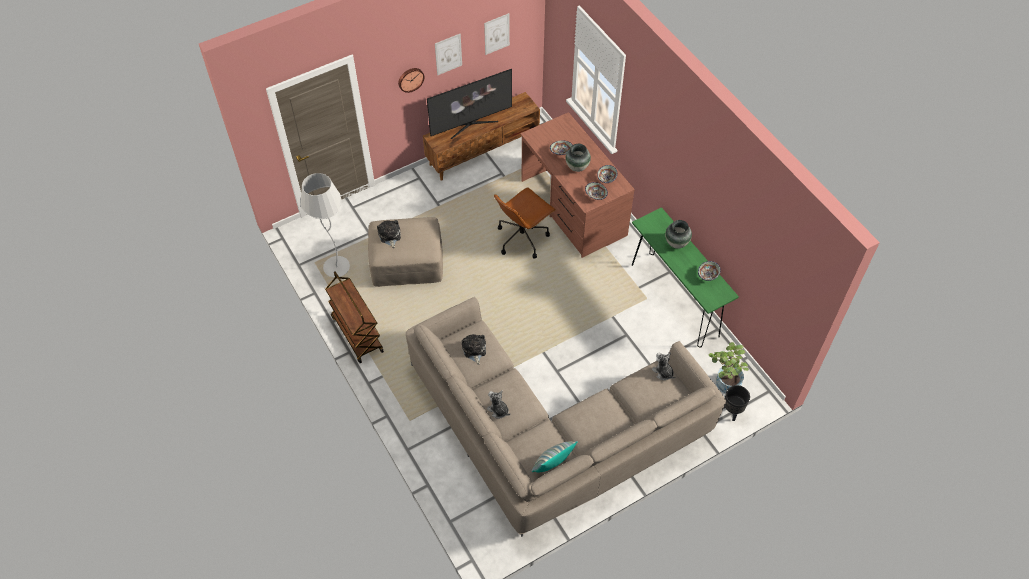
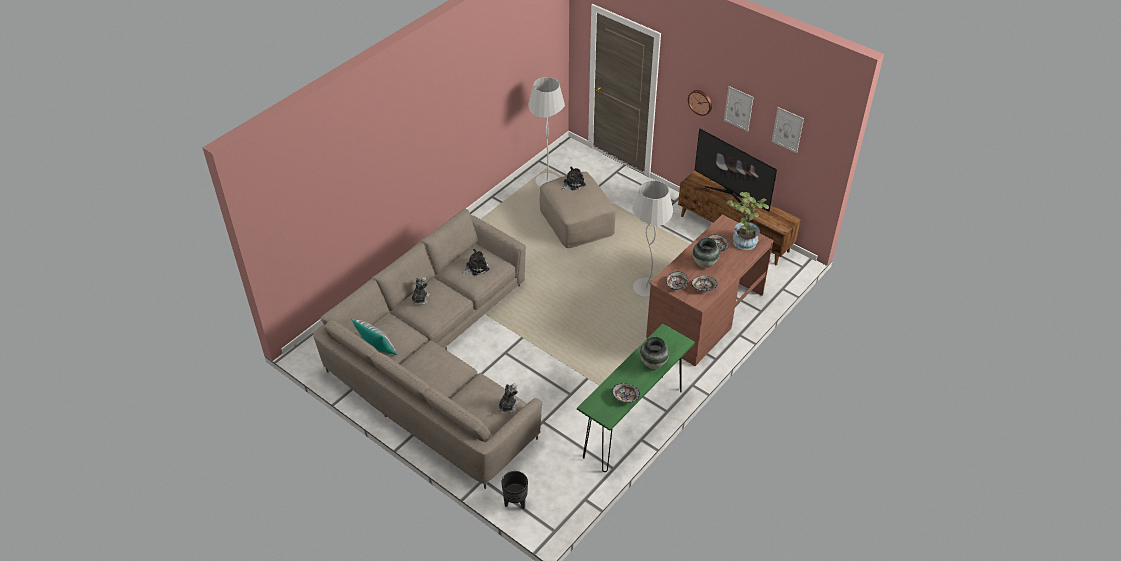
camera: 70 degrees right, 10 degrees down
brown cart [325,271,384,363] -> none
brown office chair [494,187,556,259] -> white floor lamp [632,180,673,297]
potted plant [709,342,749,393] -> potted plant moved to [726,192,769,250]

